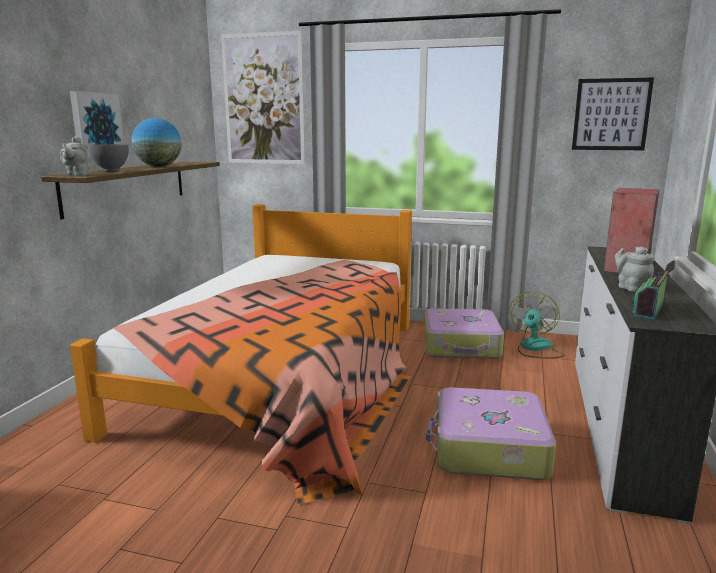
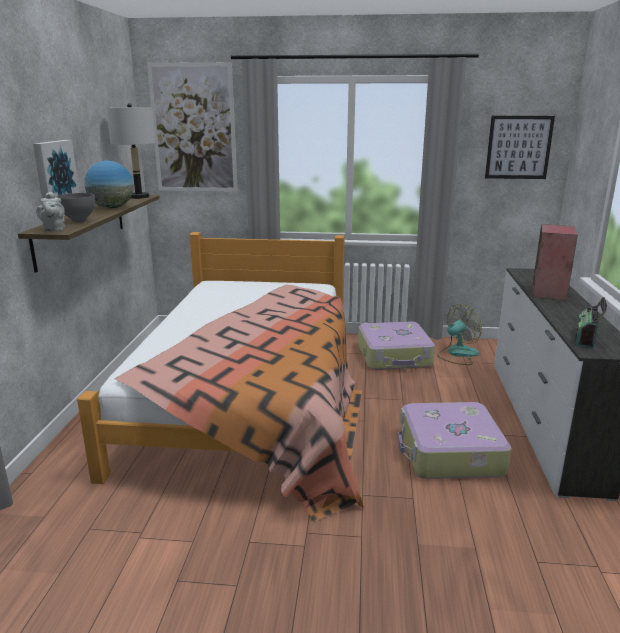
camera: 10 degrees left, 5 degrees up
fan [510,292,565,359] -> fan turned 45 degrees clockwise [437,304,482,365]
grey teapot [615,246,655,292] -> none
none -> grey table lamp [106,103,156,199]

